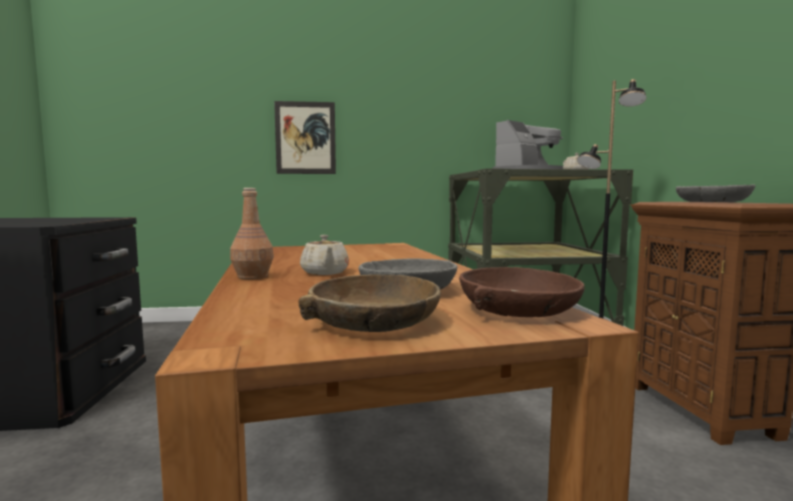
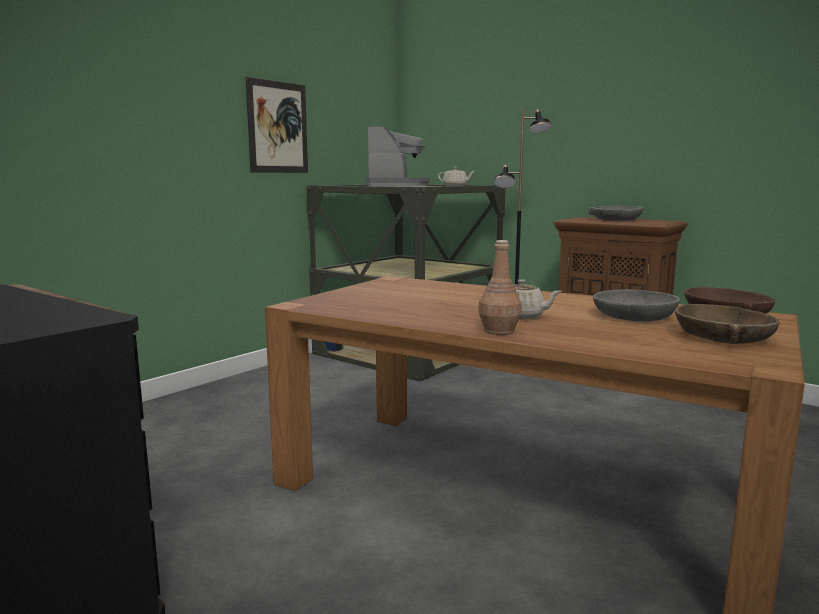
camera: 45 degrees left, 5 degrees up
picture [274,101,336,174] -> picture moved to [245,77,308,173]

